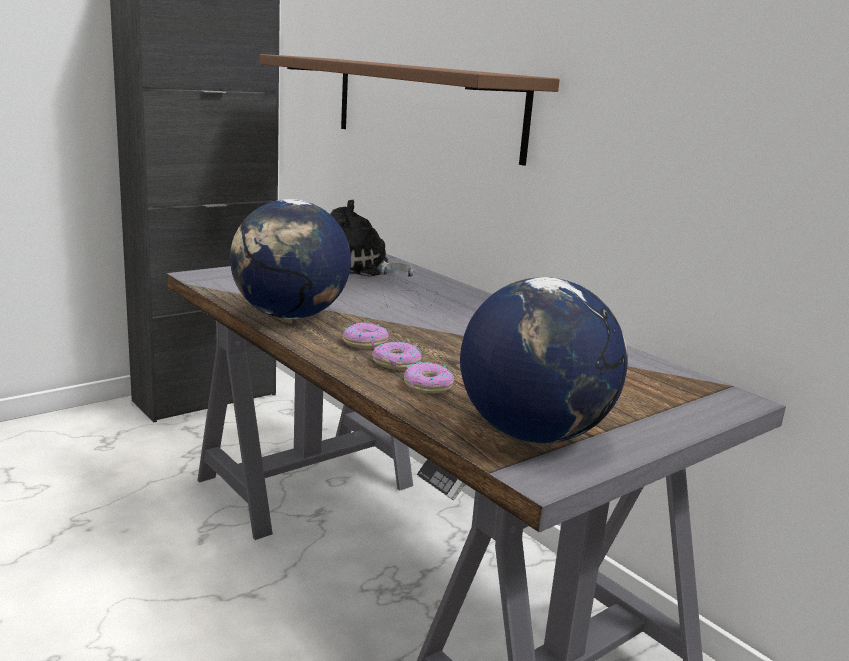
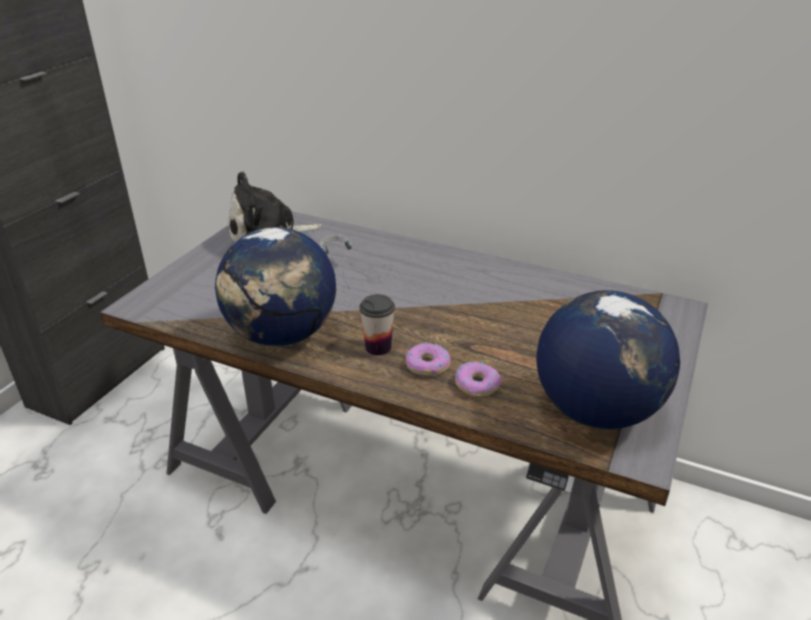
camera: 25 degrees left, 15 degrees up
brown shelf [260,54,560,166] -> none
donut [343,322,389,349] -> cup [359,294,395,356]

